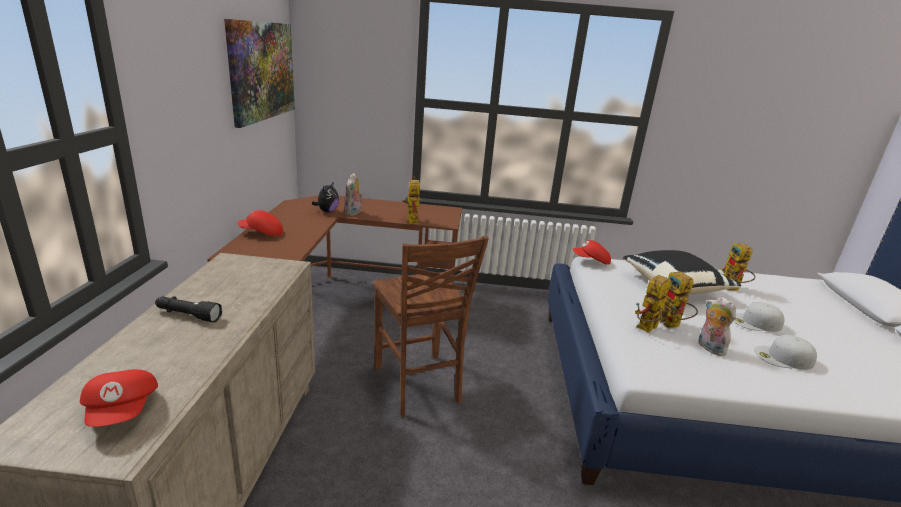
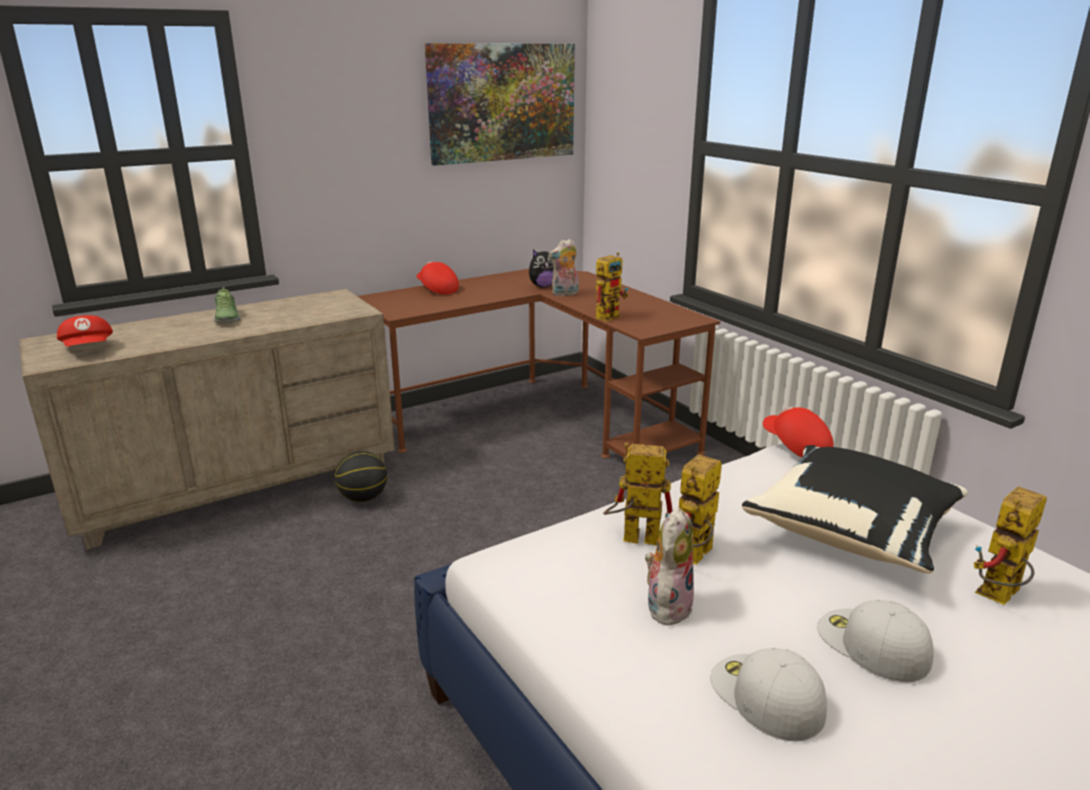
camera: 55 degrees right, 0 degrees up
red cap [80,369,158,427] -> red cap turned 60 degrees counterclockwise [57,315,113,347]
black flashlight [155,296,222,322] -> shoe [214,287,240,323]
brown chair [373,236,489,417] -> none
none -> basketball [335,451,387,502]

